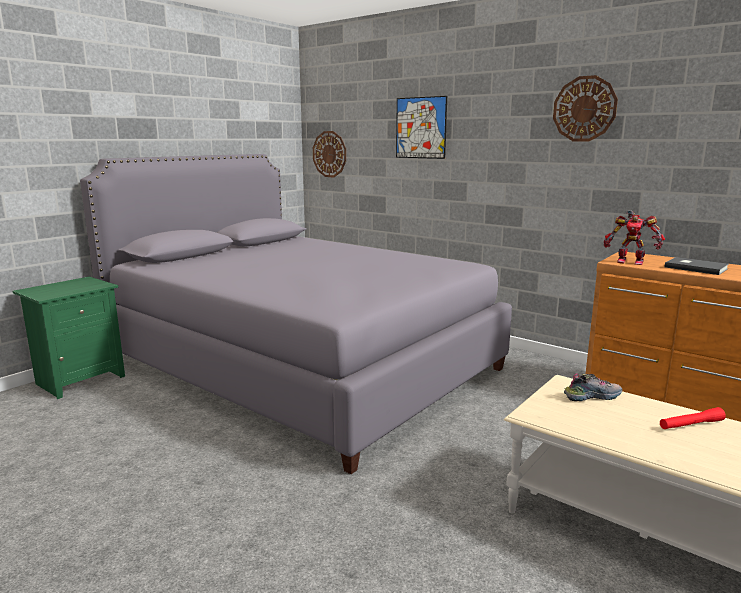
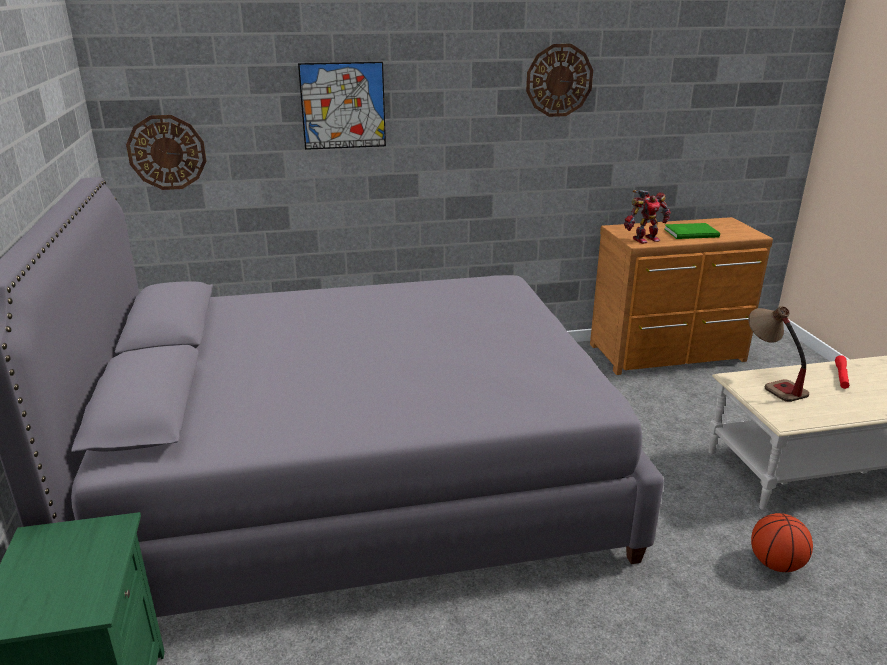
camera: 50 degrees left, 10 degrees up
shoe [564,373,622,401] -> table lamp [748,306,809,402]
grey book [665,257,729,275] -> green book [664,223,720,239]
none -> basketball [751,513,813,572]

